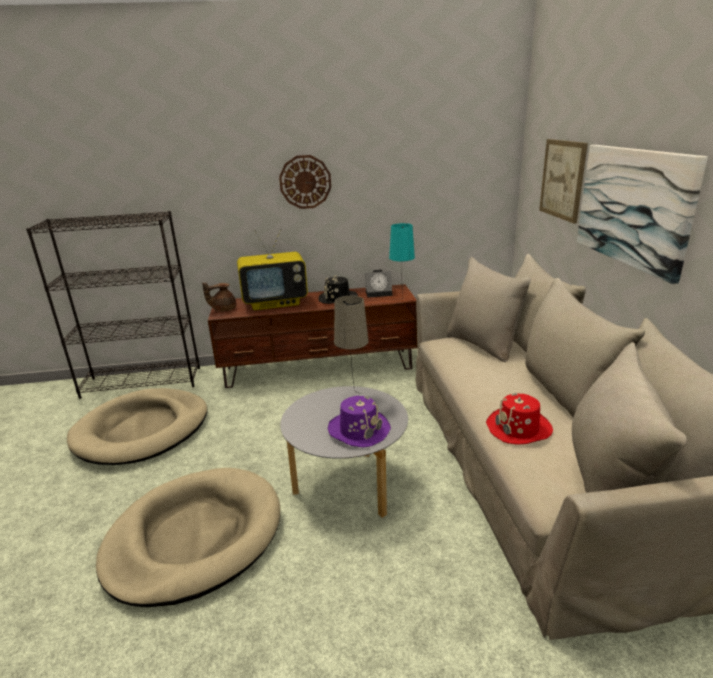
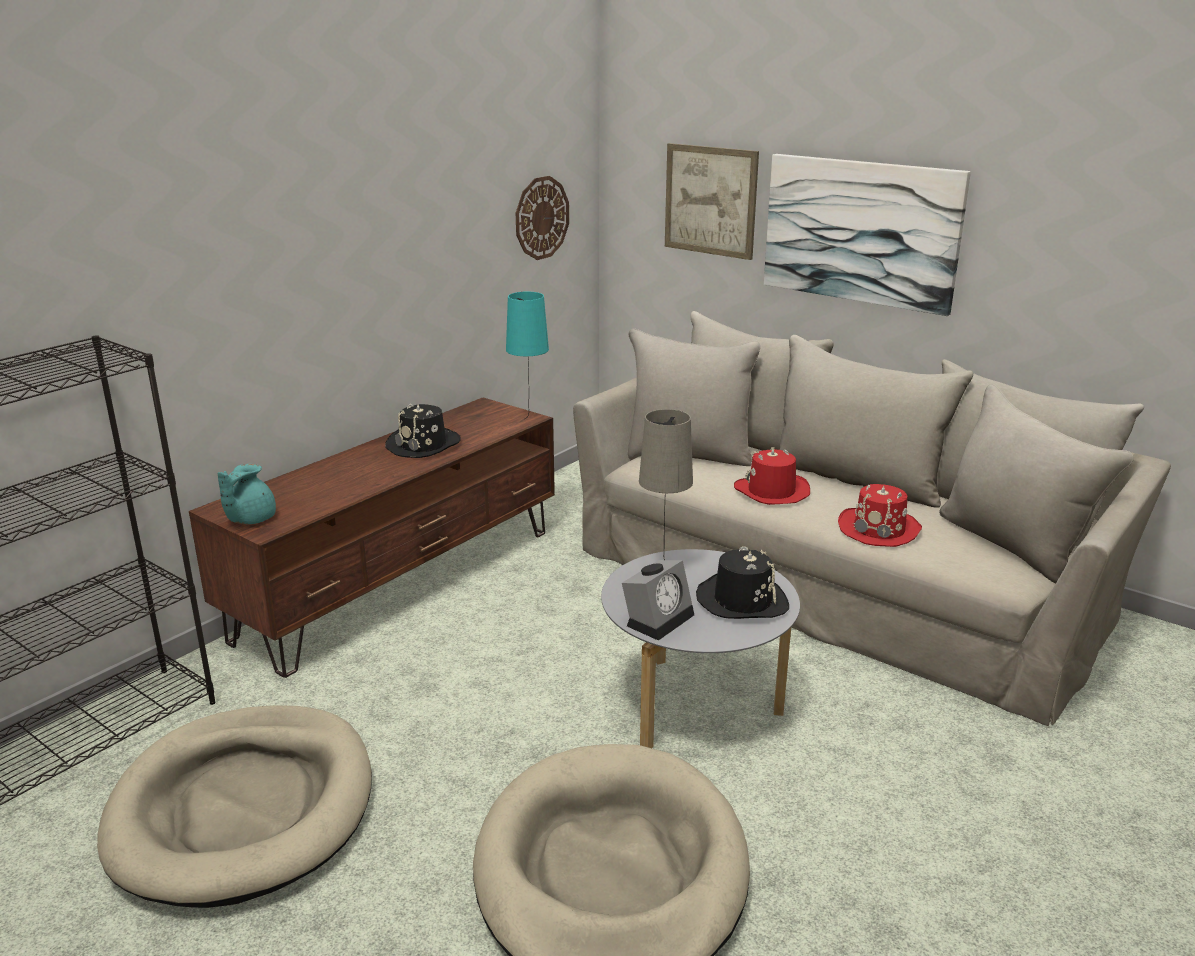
camera: 45 degrees left, 0 degrees up
brown teapot [202,282,236,311] -> turquoise teapot [218,464,276,524]
television [237,229,308,310] -> none
wall clock [279,155,331,209] -> wall clock moved to [516,176,569,260]
purple hat [328,396,391,448] -> black hat [696,546,789,619]
alarm clock [365,270,392,298] -> alarm clock moved to [622,560,694,641]
none -> red hat [734,447,810,505]

